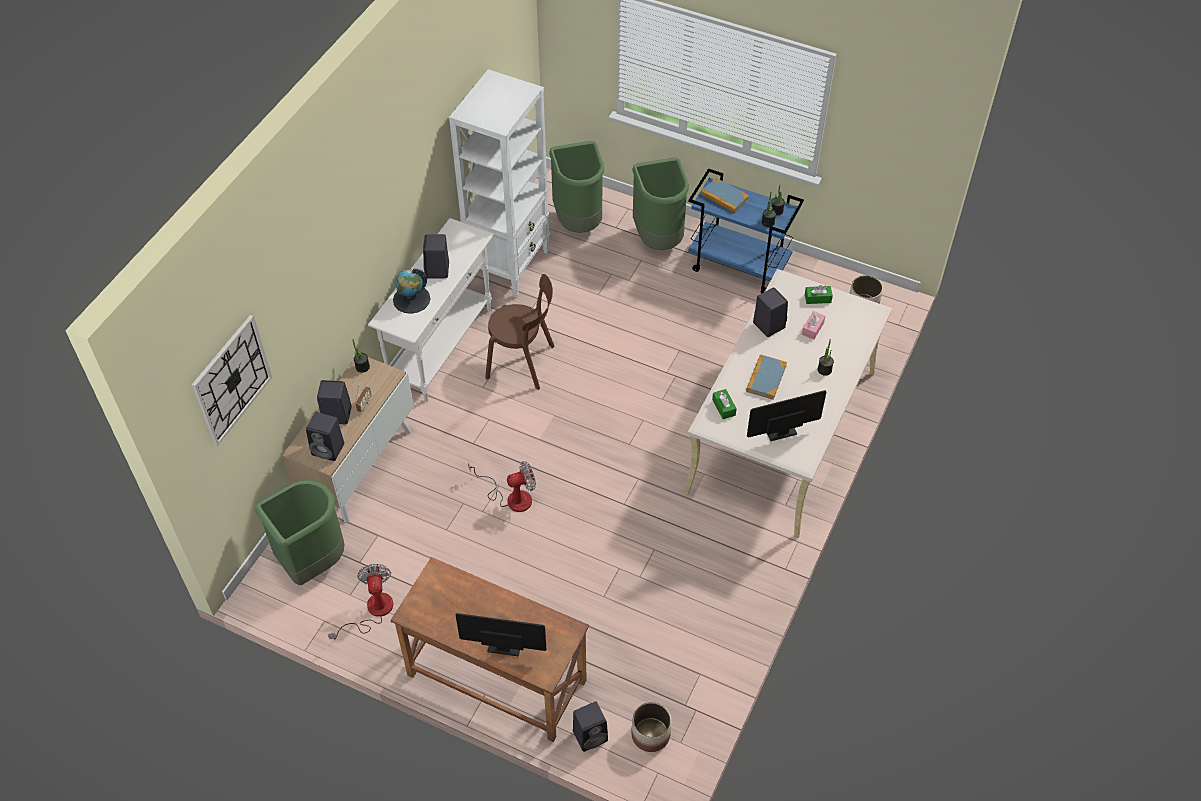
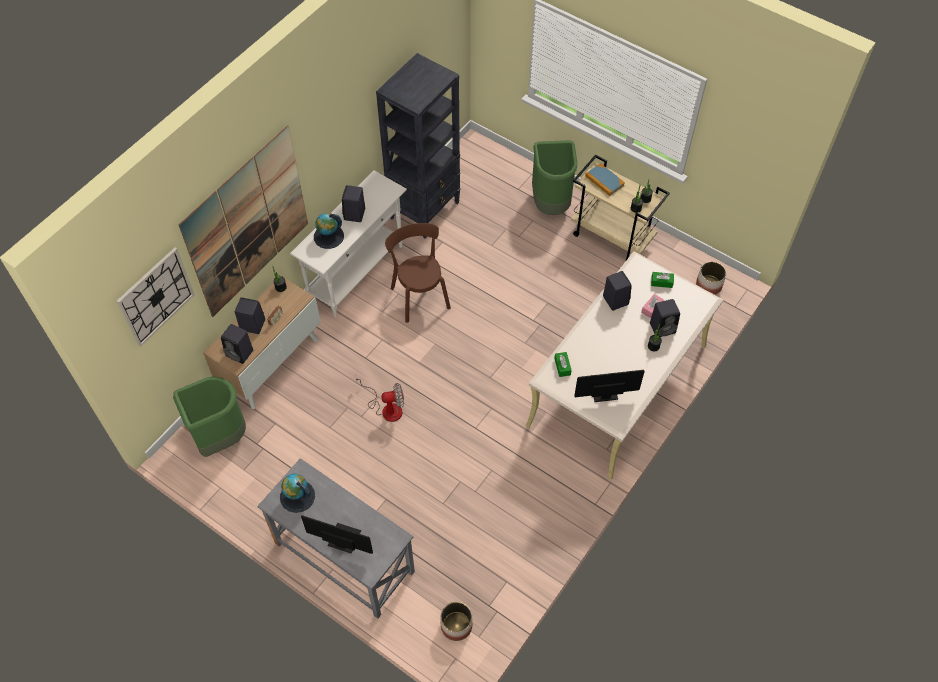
camera: 10 degrees right, 5 degrees up
fan [328,564,393,640] -> none
brown desk [390,557,589,742] -> grey desk [257,458,415,619]
white bookcase [449,69,550,298] -> black bookcase [376,53,461,238]
brown chair [485,274,554,390] -> brown chair turned 135 degrees counterclockwise [385,223,451,323]
green trash can [549,141,604,233] -> none
black speaker [573,701,608,752] -> black speaker moved to [650,299,680,337]
blue cart [688,168,804,294] -> beige cart [571,154,670,262]
book [746,354,787,400] -> none
none -> picture [179,126,308,317]
none -> globe [280,474,315,513]

